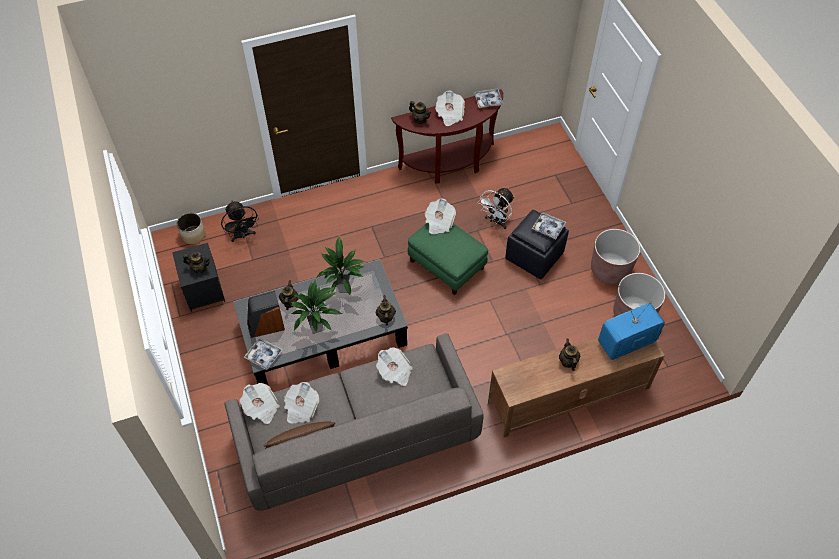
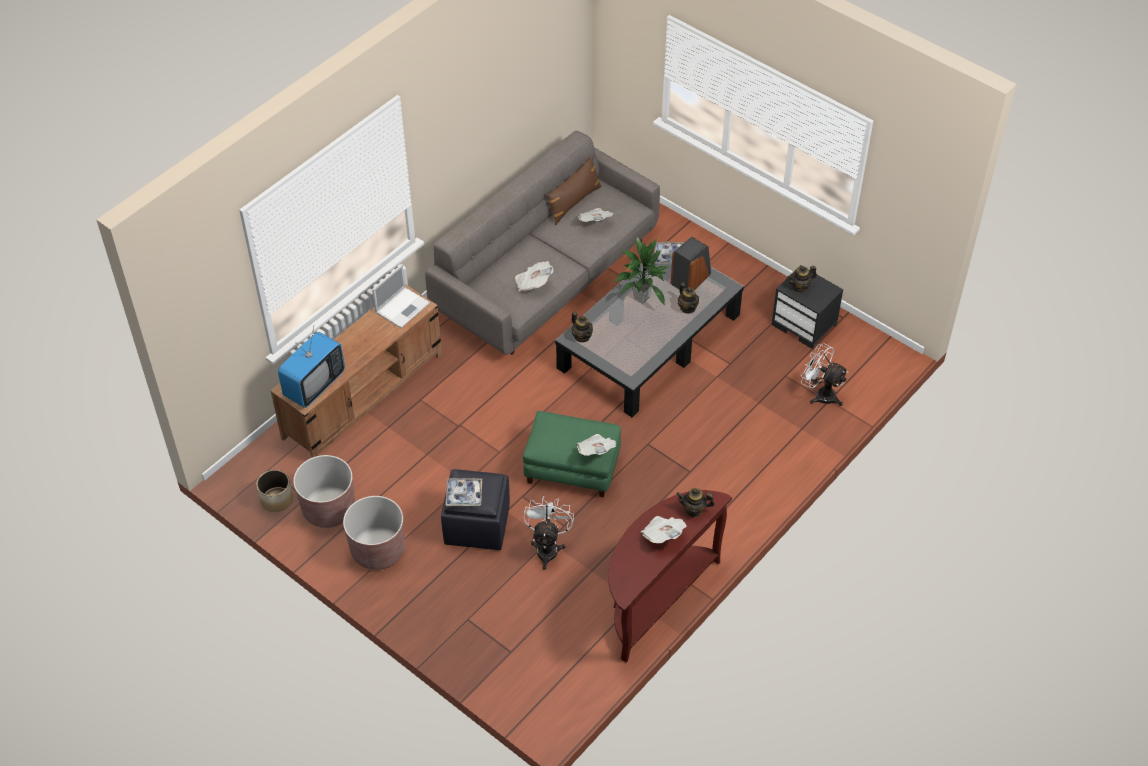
camera: 150 degrees right, 5 degrees down
planter [177,213,205,244] -> planter moved to [257,470,293,512]
black fan [221,201,259,242] -> white fan [801,343,848,406]
newspaper [240,383,280,424] -> none
potted plant [316,236,366,296] -> none
tray [474,89,503,108] -> none
teapot [559,338,580,371] -> none
none -> laptop [372,264,430,328]

